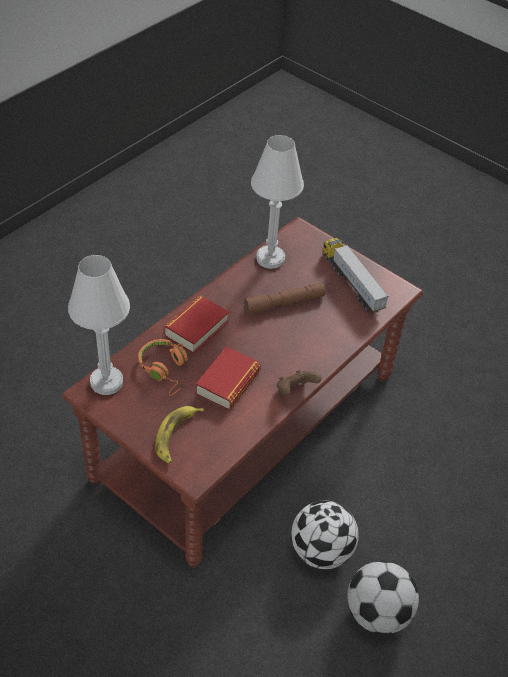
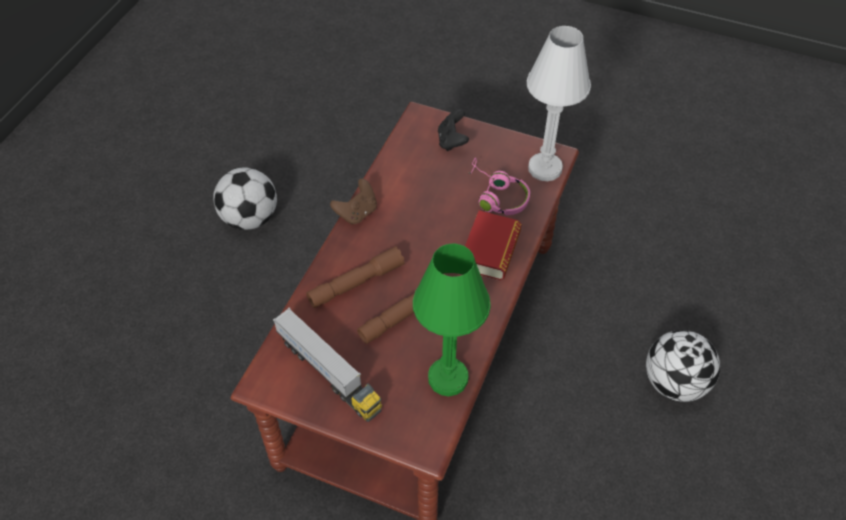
camera: 165 degrees right, 5 degrees up
orange headphones [138,339,188,396] -> pink headphones [469,158,530,215]
banana [155,406,204,464] -> black game controller [438,109,469,151]
book [196,346,261,410] -> none
white table lamp [251,135,304,269] -> green table lamp [413,244,491,396]
football [291,501,359,569] -> football moved to [646,330,720,402]
none -> brown flashlight [306,246,405,308]

